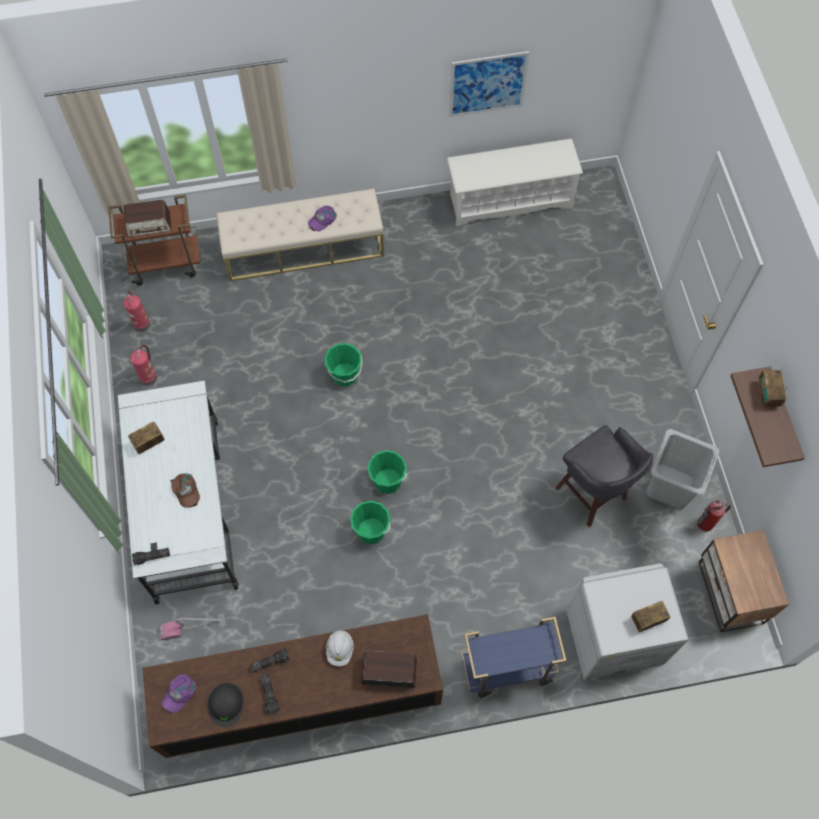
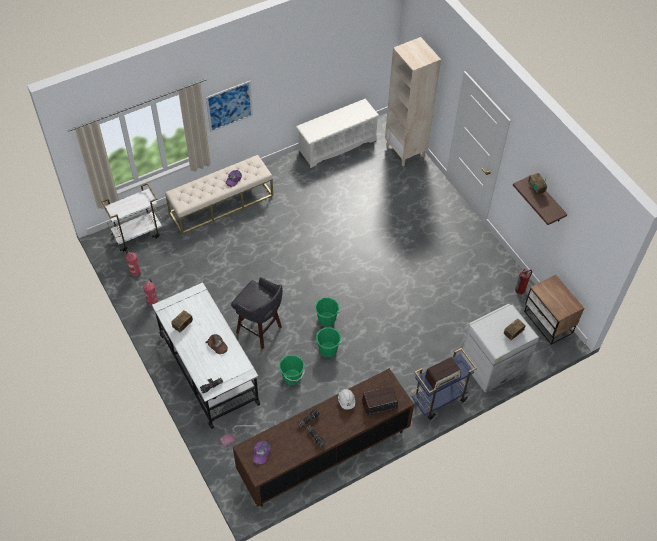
camera: 20 degrees left, 10 degrees down
brown cart [108,195,201,286] -> white cart [101,183,162,252]
radio [124,200,171,237] -> radio moved to [425,357,461,390]
black hard hat [208,683,244,727] -> none
green bucket [325,343,363,386] -> green bucket moved to [279,355,305,385]
picture [449,51,530,117] -> picture moved to [206,81,253,132]
grey stool [555,425,653,527] -> grey stool moved to [231,277,283,349]
grey laundry basket [647,429,719,509] -> none
none -> beige bookcase [385,37,441,166]

